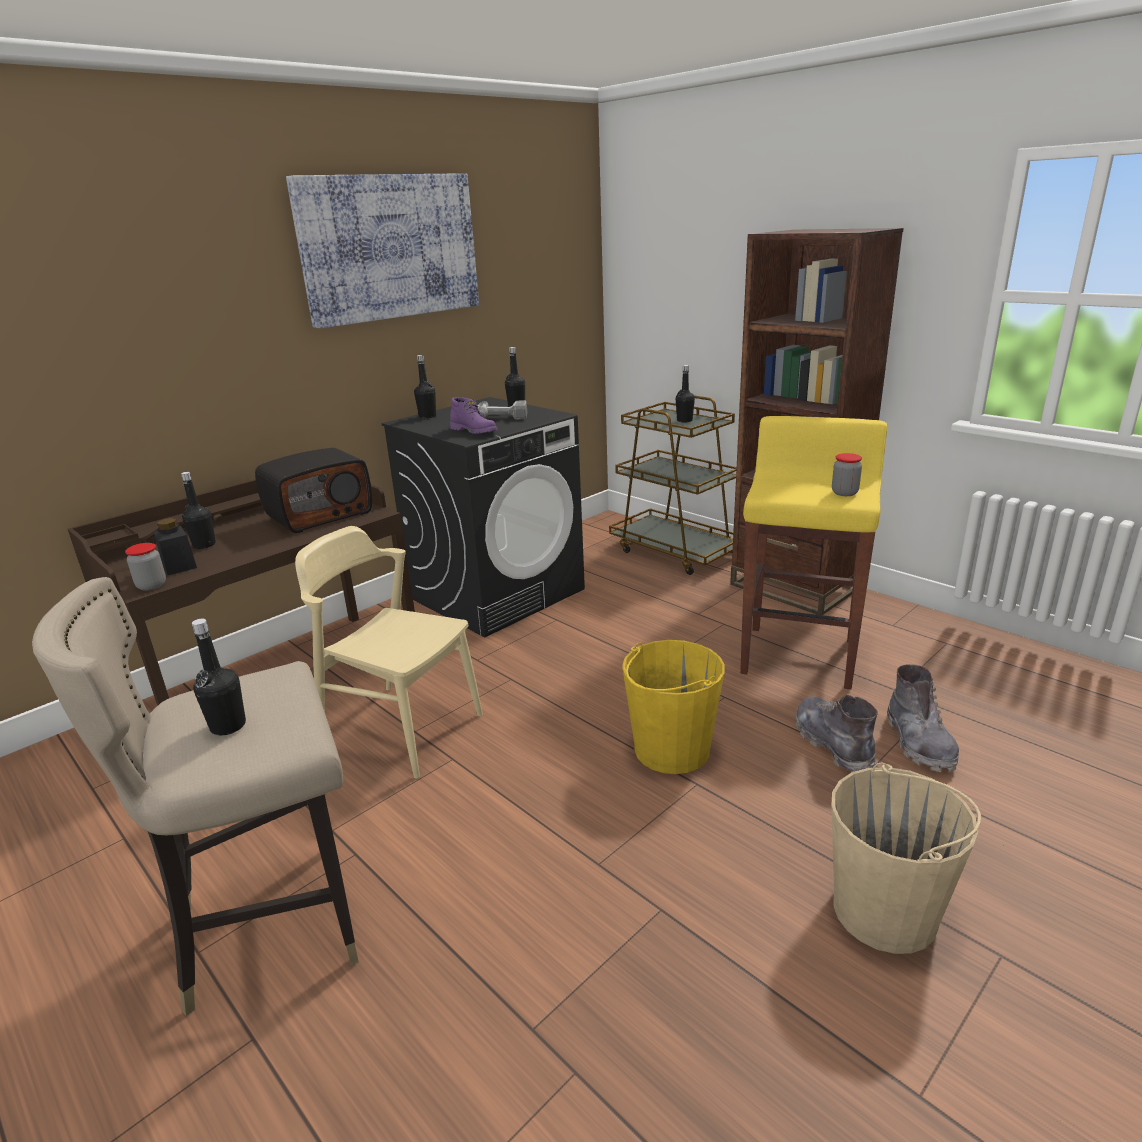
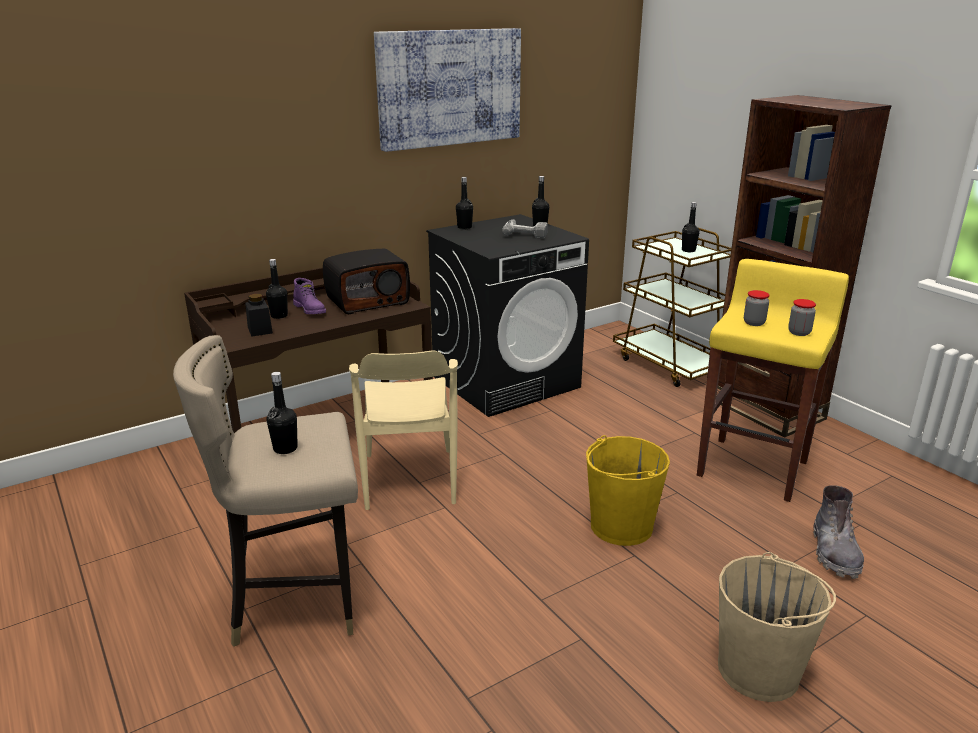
camera: 10 degrees right, 0 degrees up
jar [125,543,166,591] -> jar moved to [744,290,769,326]
beige chair [295,526,483,779] -> beige chair turned 135 degrees counterclockwise [349,351,458,510]
purple boot [450,397,498,434] -> purple boot moved to [293,278,326,314]
grey boot [796,695,878,772] -> none

